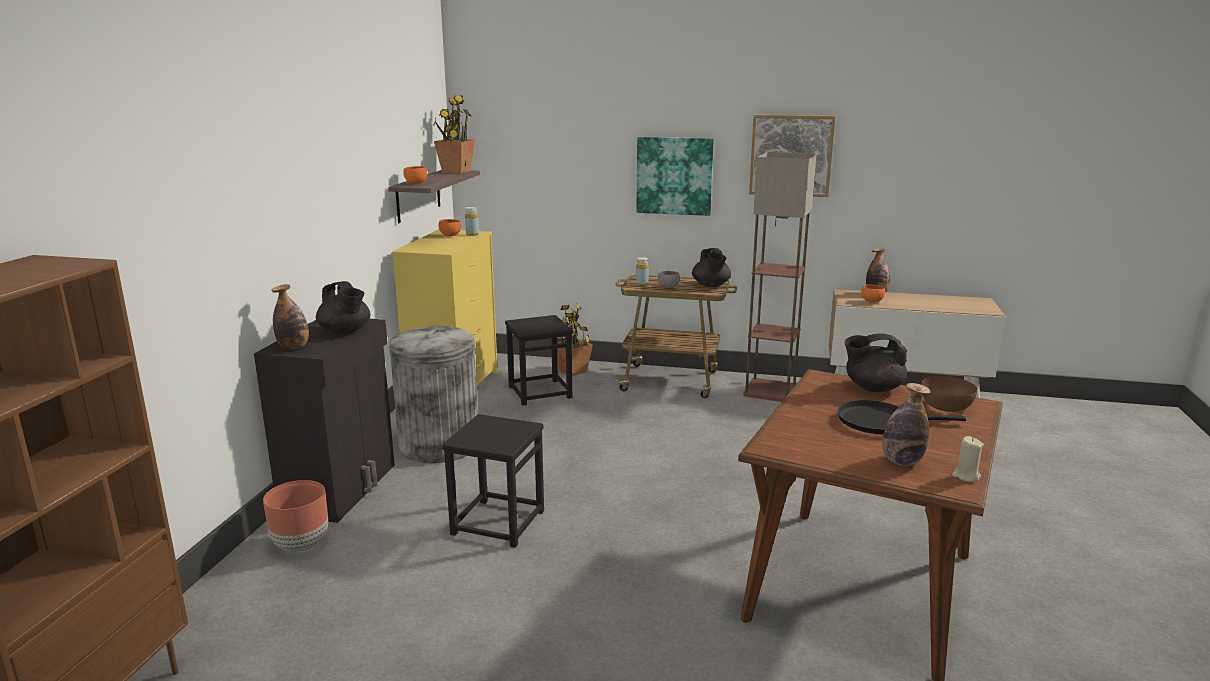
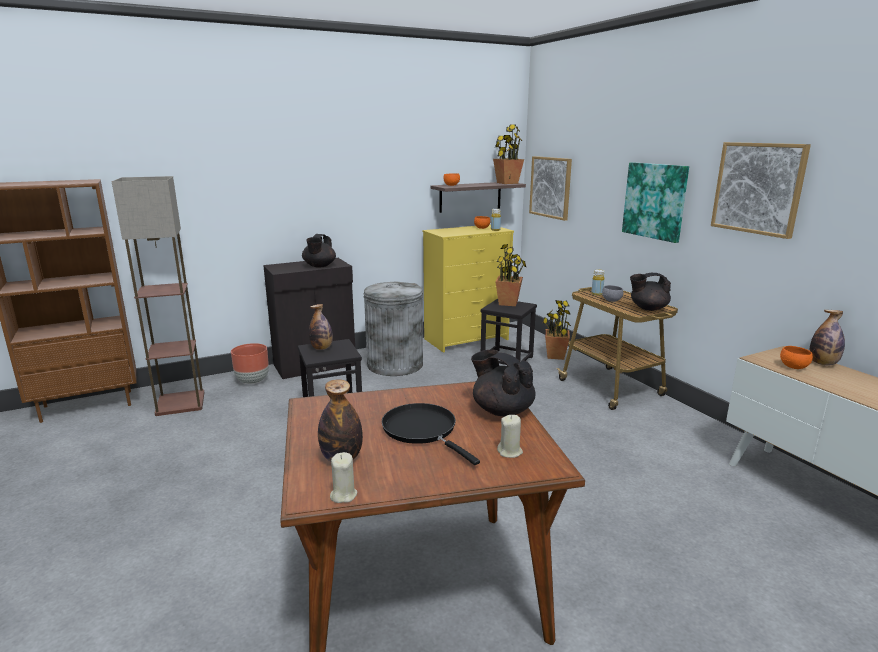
camera: 50 degrees right, 0 degrees up
bottle [272,284,309,350] -> bottle moved to [309,304,333,350]
black teapot [692,248,731,287] -> black teapot turned 45 degrees clockwise [630,273,671,311]
floor lamp [743,152,816,402] -> floor lamp moved to [112,176,205,416]
brown bowl [921,376,977,412] -> beige candle [497,415,523,458]
none -> potted plant [495,244,526,306]
none -> picture [529,156,572,221]

